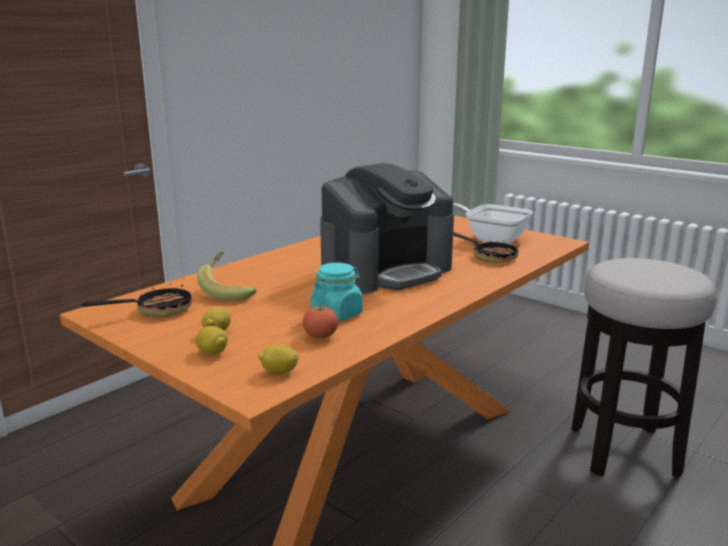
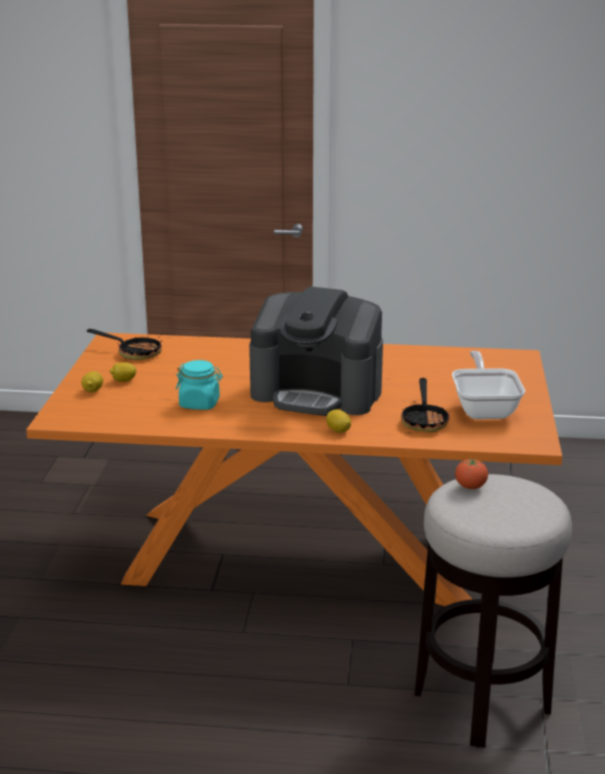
camera: 55 degrees right, 5 degrees up
banana [197,251,256,301] -> none
lemon [258,345,299,374] -> lemon moved to [326,409,351,433]
tomato [303,305,338,338] -> tomato moved to [455,459,488,489]

